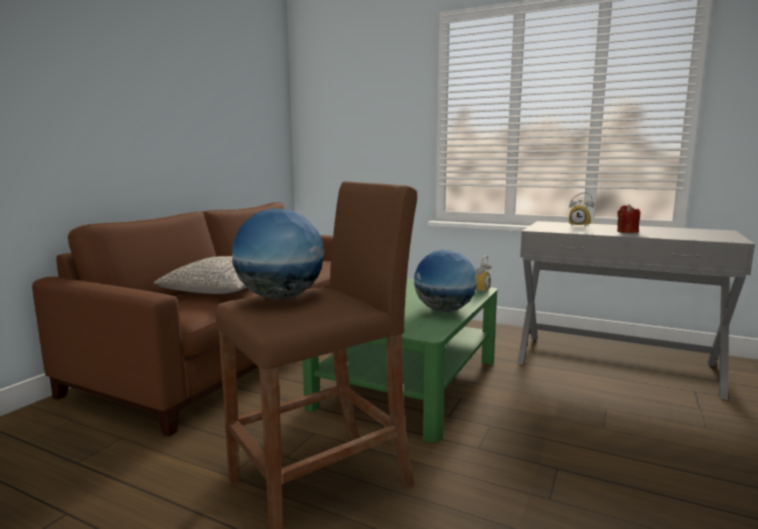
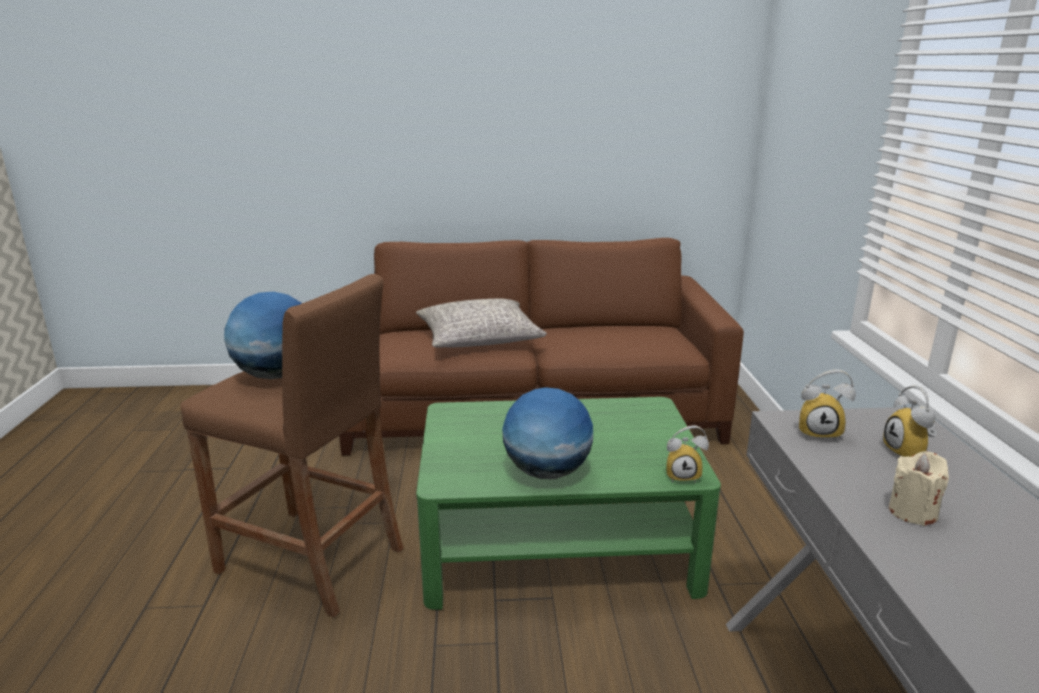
camera: 60 degrees right, 10 degrees up
red candle [617,204,640,233] -> beige candle [889,451,949,526]
none -> alarm clock [799,370,856,441]

